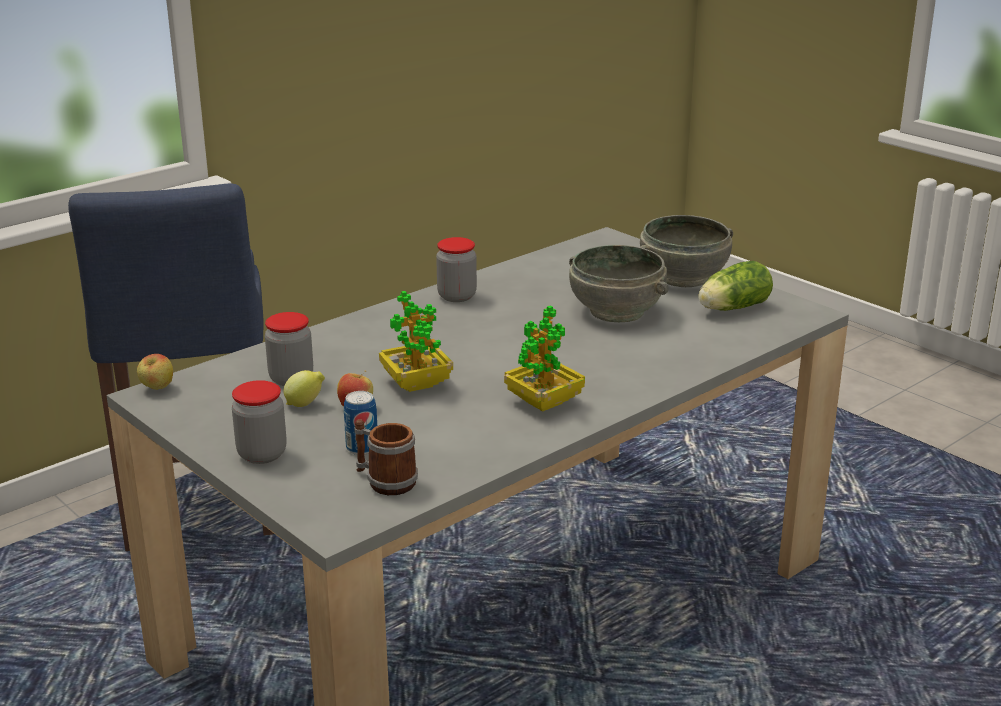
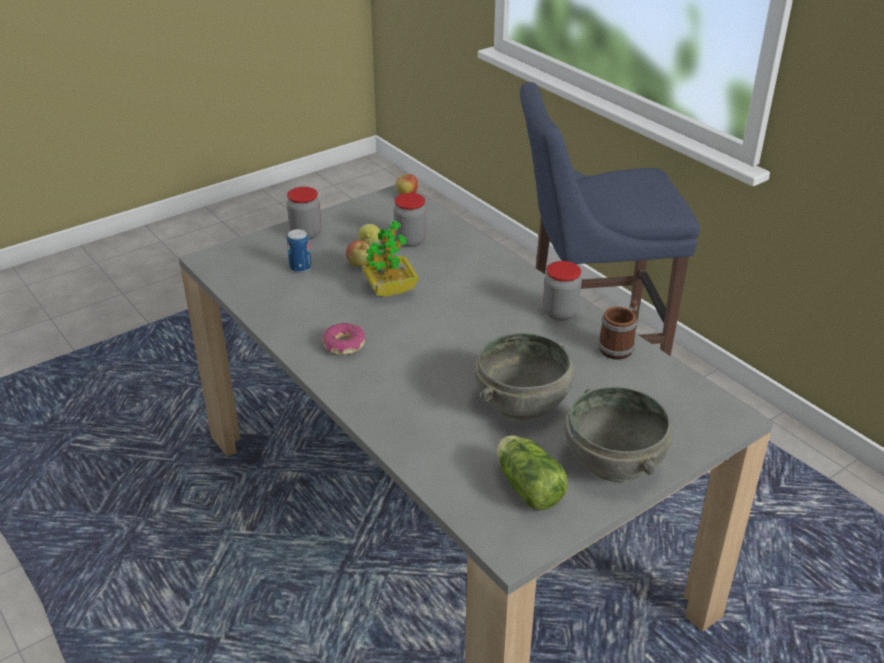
camera: 95 degrees right, 10 degrees up
mug [354,419,418,495] -> mug moved to [598,300,638,360]
potted plant [504,306,585,411] -> donut [322,323,365,355]

